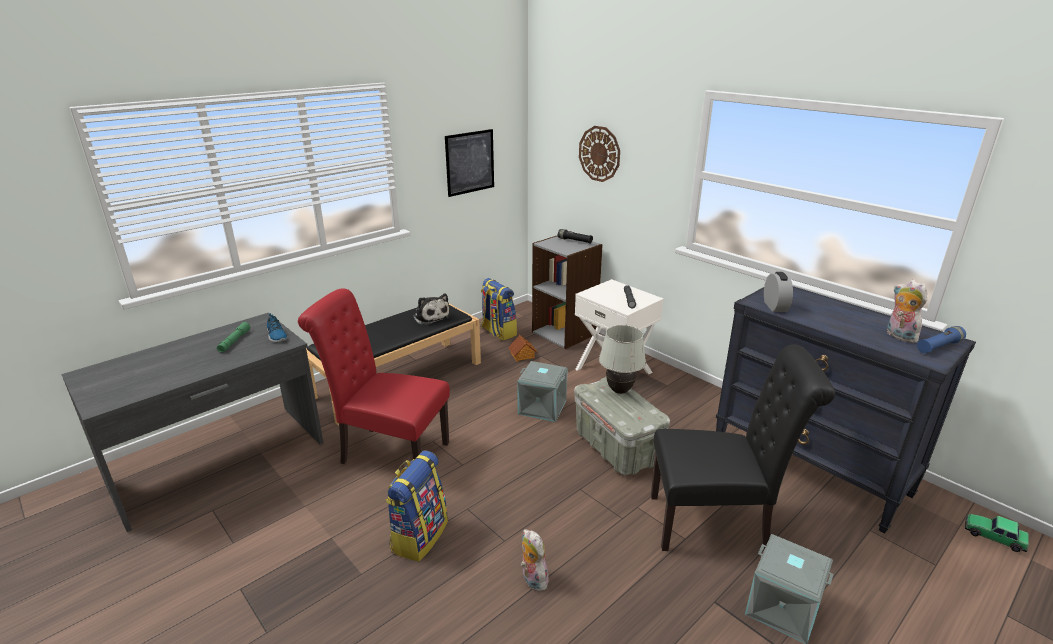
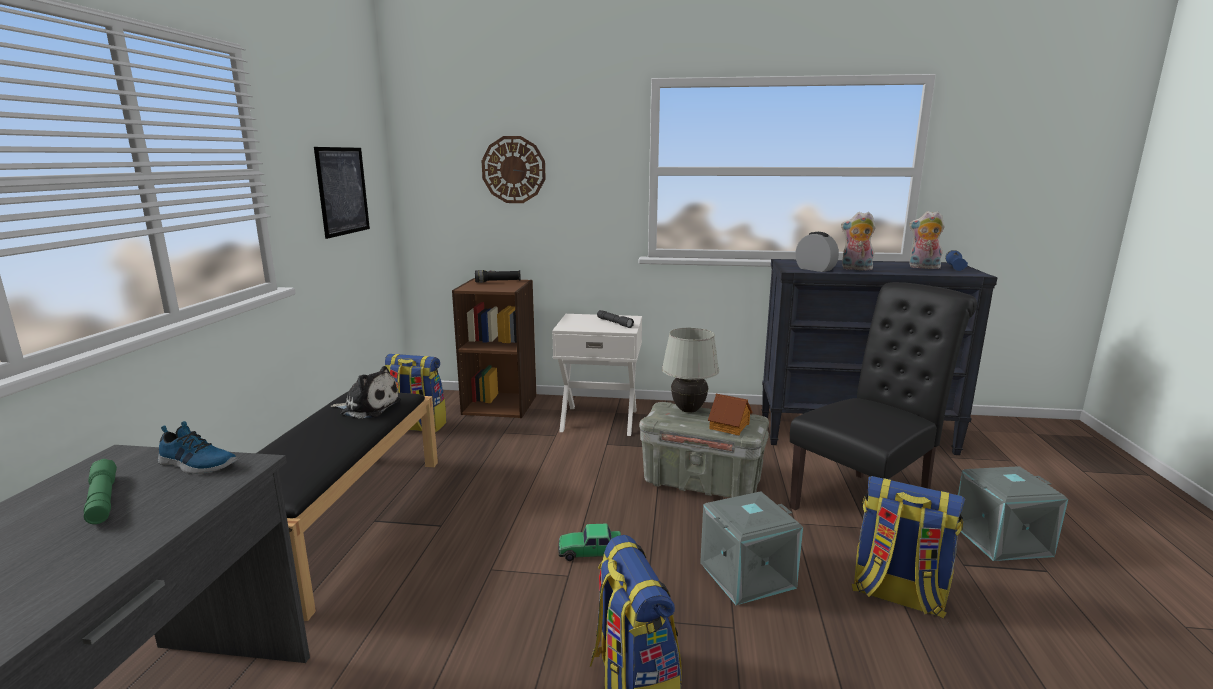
camera: 40 degrees left, 10 degrees down
red chair [298,288,450,464] -> none
toy house [508,335,537,362] -> toy house moved to [708,394,752,435]
grey storage box [517,361,568,422] -> grey storage box moved to [700,491,803,605]
plush toy [520,529,549,591] -> plush toy moved to [841,212,876,270]
grey bookcase [532,235,603,349] -> brown bookcase [452,278,537,418]
toy car [965,514,1029,552] -> toy car moved to [558,524,621,561]
none -> backpack [852,476,965,618]

